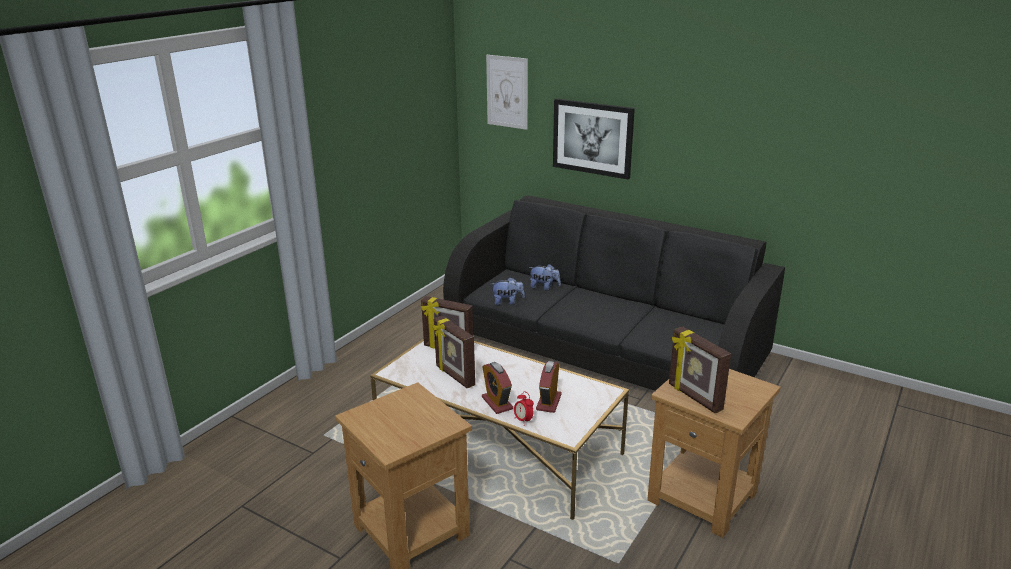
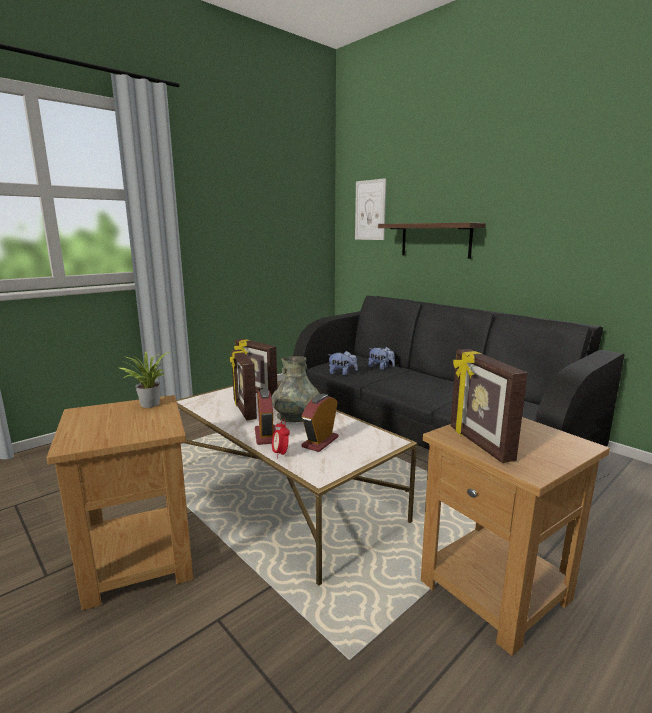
camera: 15 degrees right, 10 degrees down
picture [553,99,635,179] -> shelf [378,223,486,259]
none -> potted plant [120,351,170,408]
none -> grey vase [272,356,320,422]

